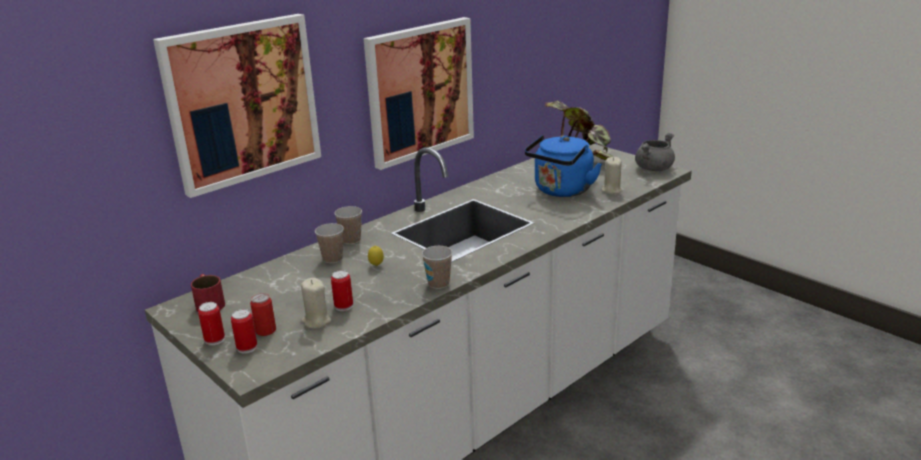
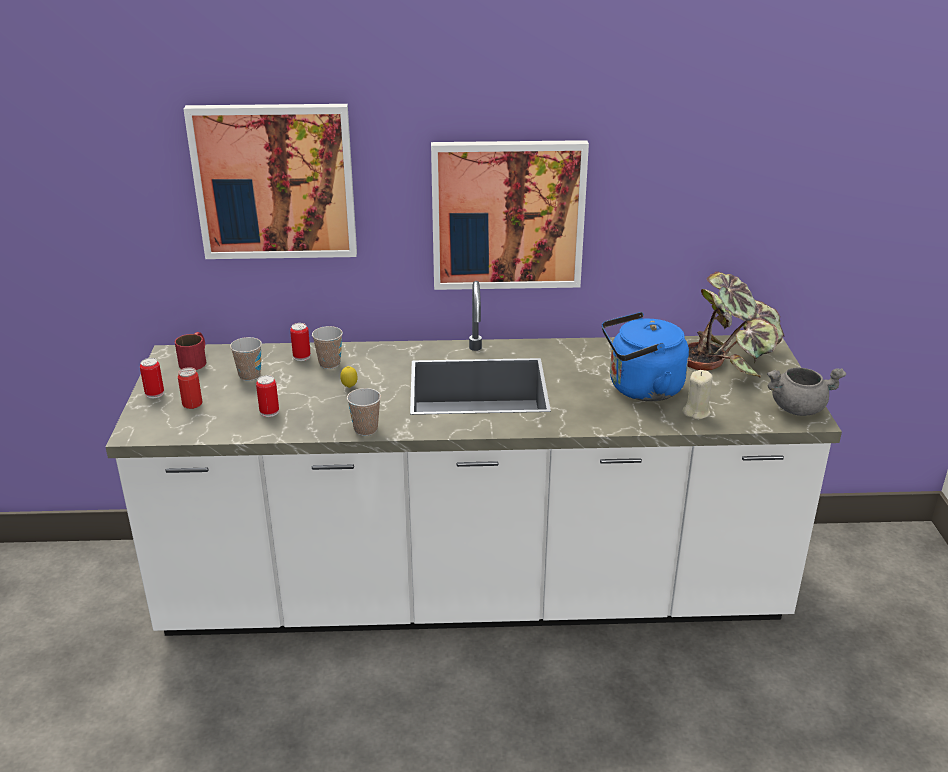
camera: 40 degrees right, 5 degrees up
can [231,309,257,354] -> can moved to [290,323,311,361]
beige candle [301,278,331,329] -> none
cup [334,206,362,244] -> cup moved to [230,337,262,381]

